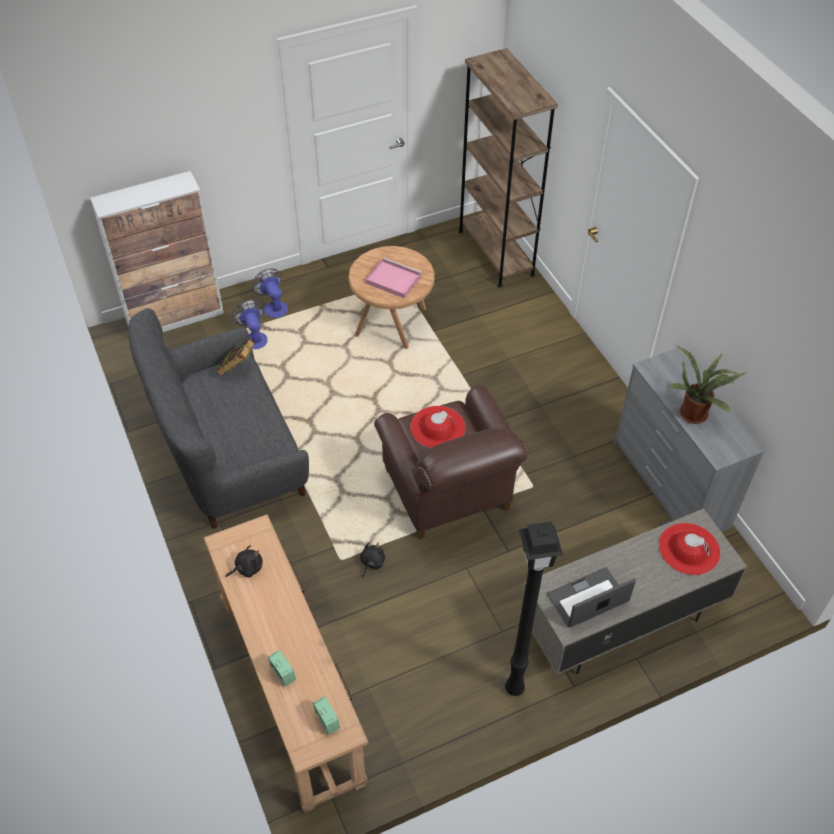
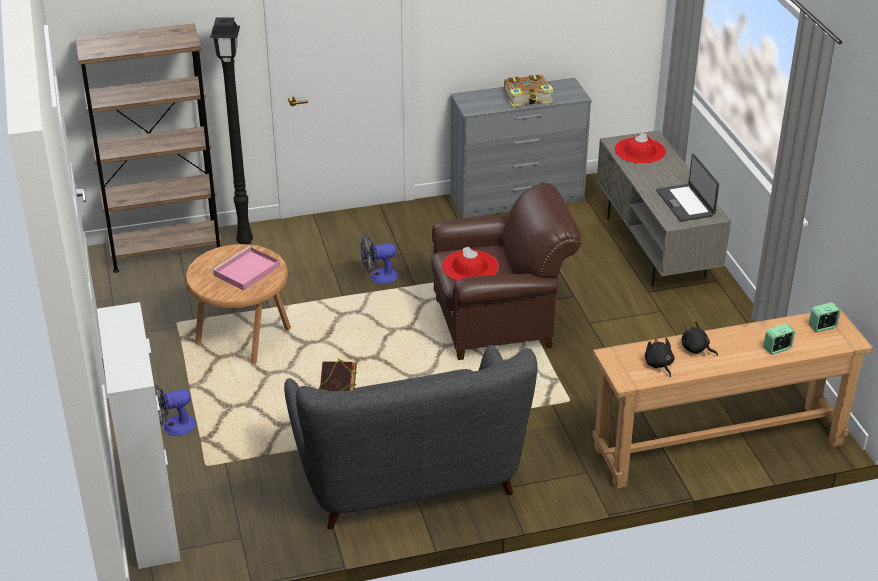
camera: 80 degrees left, 15 degrees down
fan [232,299,267,349] -> fan moved to [361,235,398,284]
black plush toy [360,542,385,577] -> black plush toy moved to [681,322,718,356]
black floor lamp [505,522,563,696] -> black floor lamp moved to [210,18,253,244]
potted plant [668,346,746,424] -> book [504,75,553,107]

